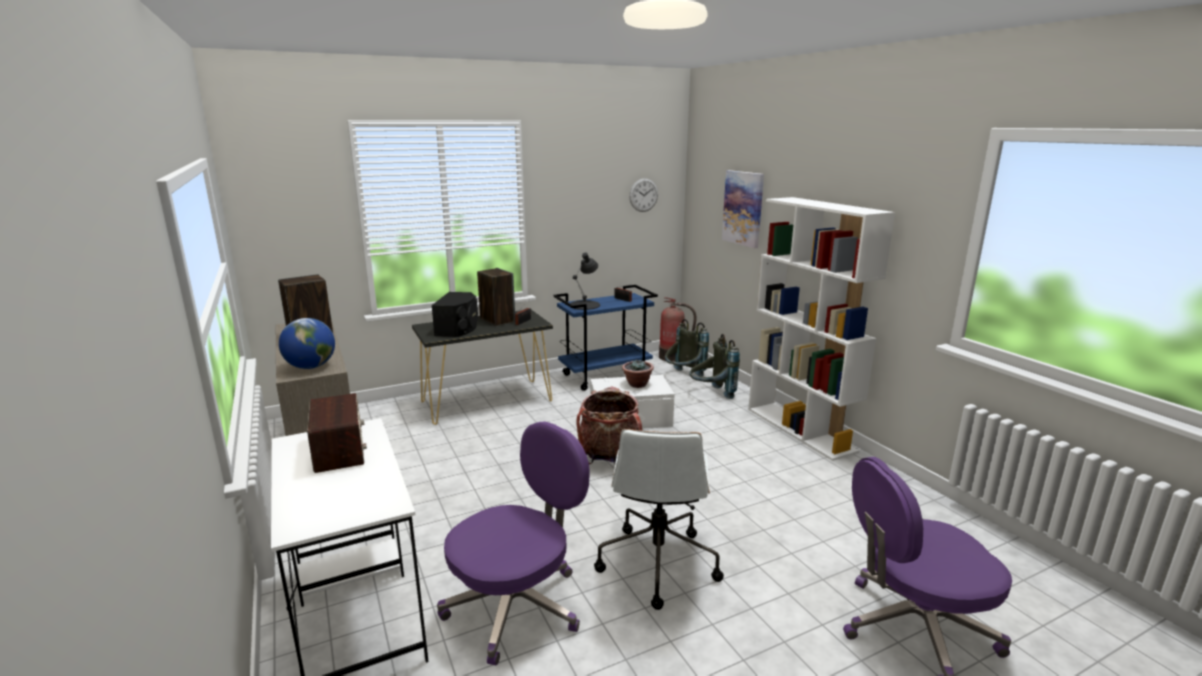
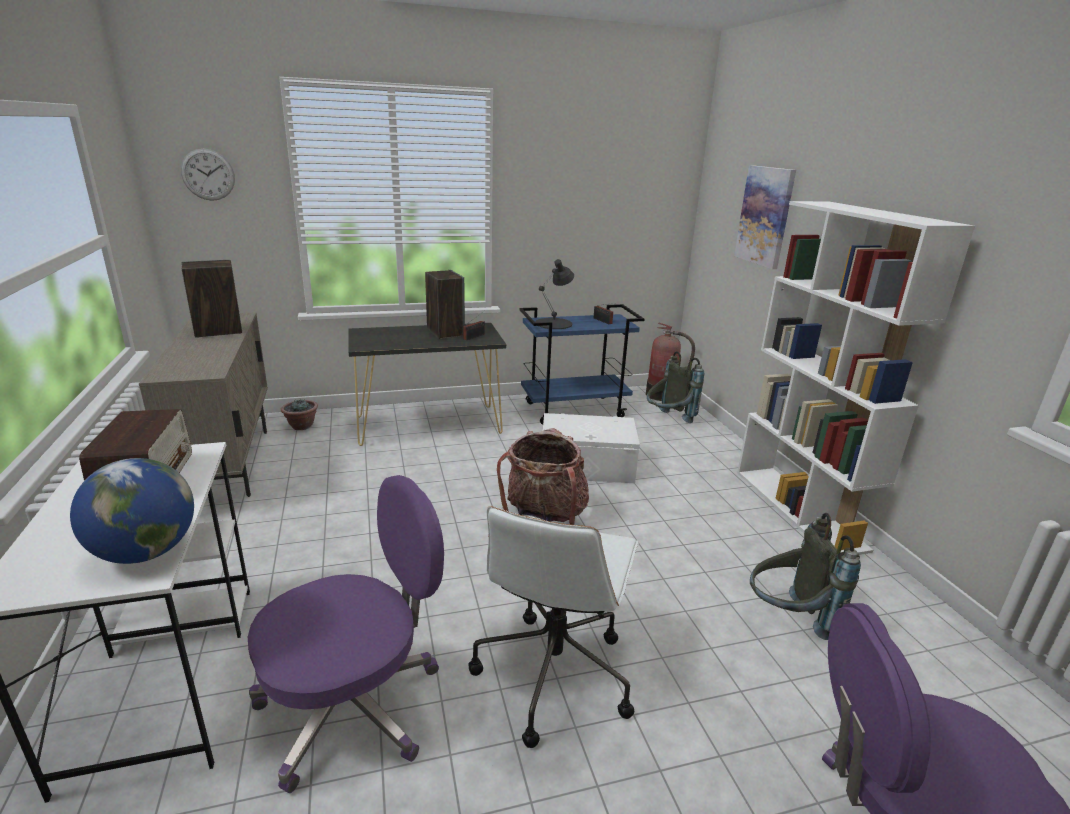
camera: 10 degrees right, 5 degrees up
globe [279,318,335,369] -> globe moved to [70,458,194,564]
black speaker [432,292,478,337] -> none
potted plant [622,359,654,388] -> potted plant moved to [281,398,318,430]
wall clock [629,178,658,212] -> wall clock moved to [181,149,235,201]
grey backpack [689,334,740,399] -> grey backpack moved to [750,513,861,640]

